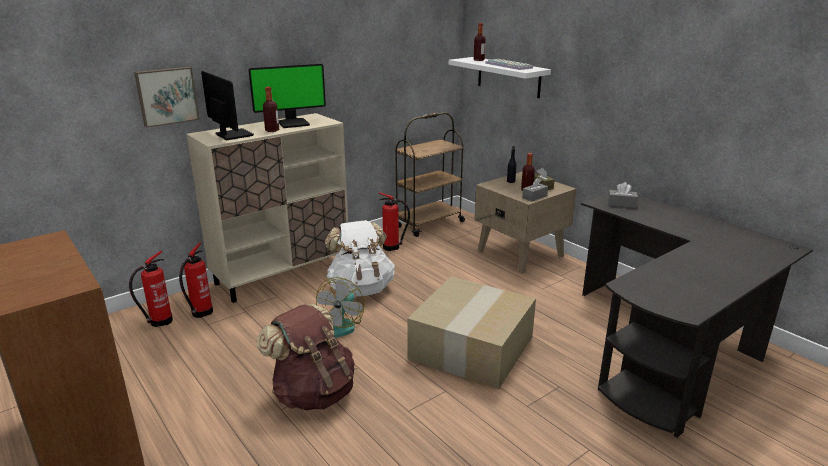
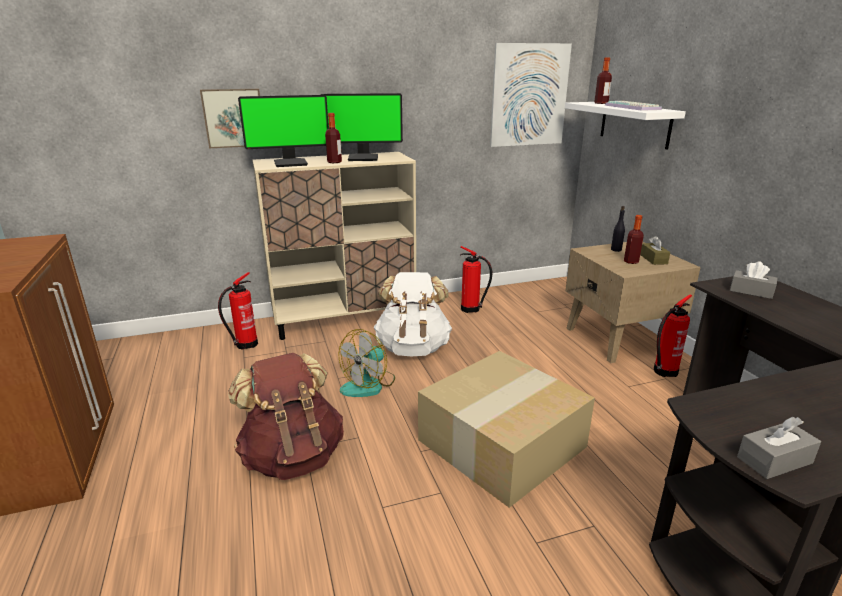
camera: 20 degrees right, 0 degrees up
fire extinguisher [129,251,173,327] -> fire extinguisher moved to [654,294,692,377]
monitor [201,71,254,140] -> monitor turned 90 degrees clockwise [238,95,329,167]
brown cart [395,112,465,237] -> none
grey tissue box [522,178,548,201] -> grey tissue box moved to [737,417,821,479]
none -> picture [490,43,572,147]

